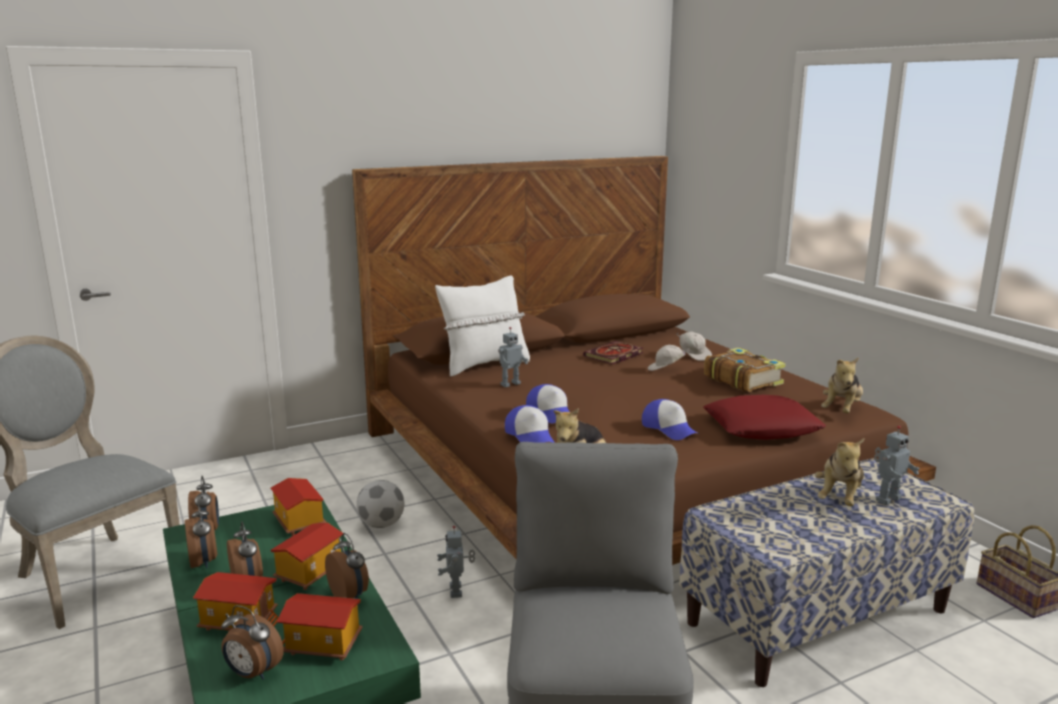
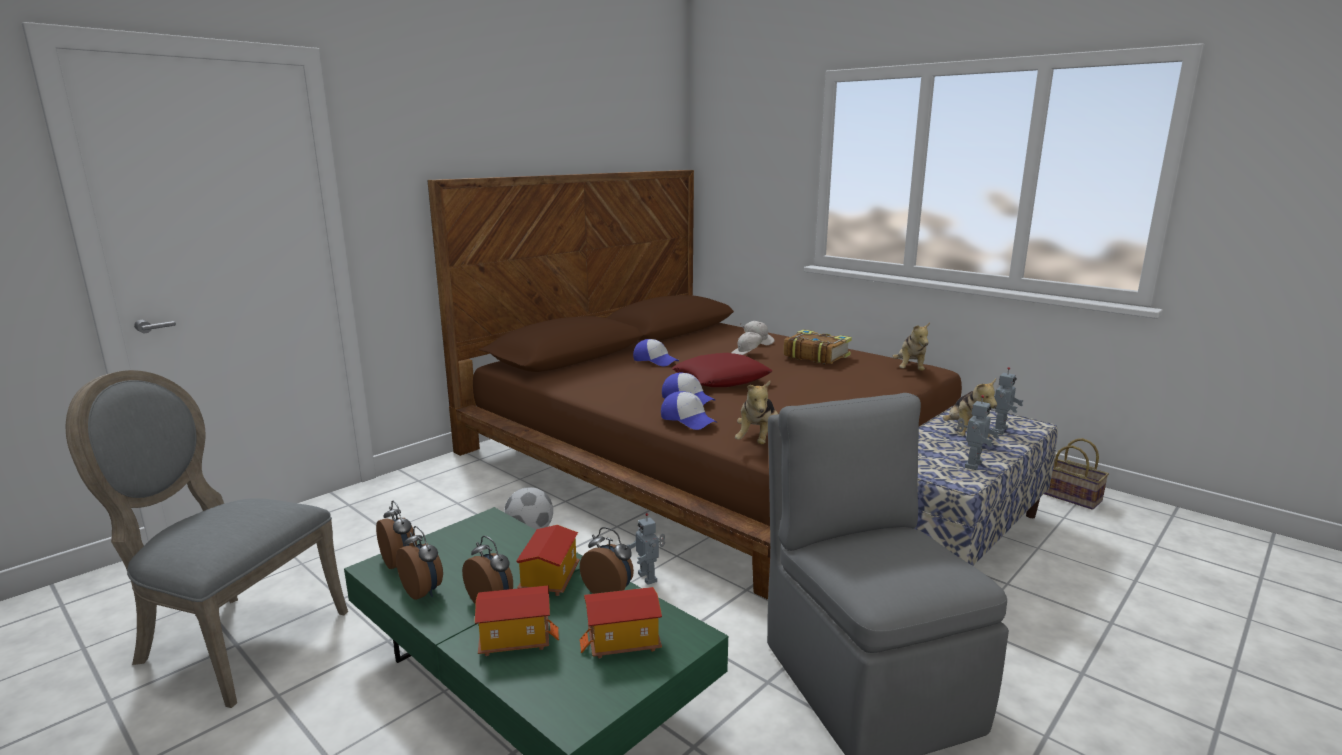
camera: 20 degrees left, 0 degrees up
alarm clock [221,605,284,680] -> none
toy house [271,478,326,536] -> none
white pillow [435,275,530,377] -> none
toy robot [498,327,528,388] -> toy robot moved to [957,395,1000,470]
book [583,341,644,364] -> none
cap [642,399,699,440] -> cap moved to [633,339,679,366]
red pillow [703,395,826,440] -> red pillow moved to [672,353,772,387]

